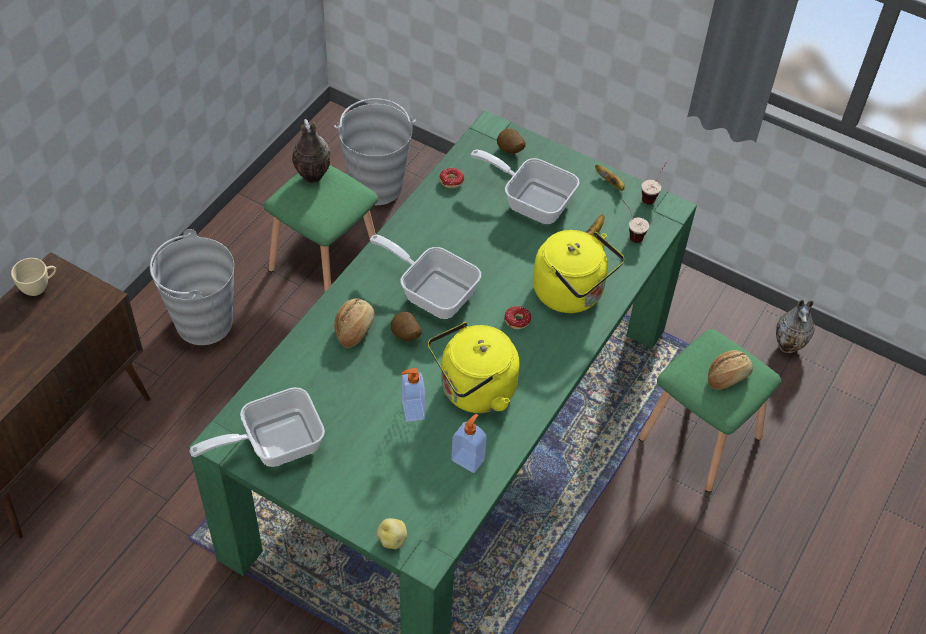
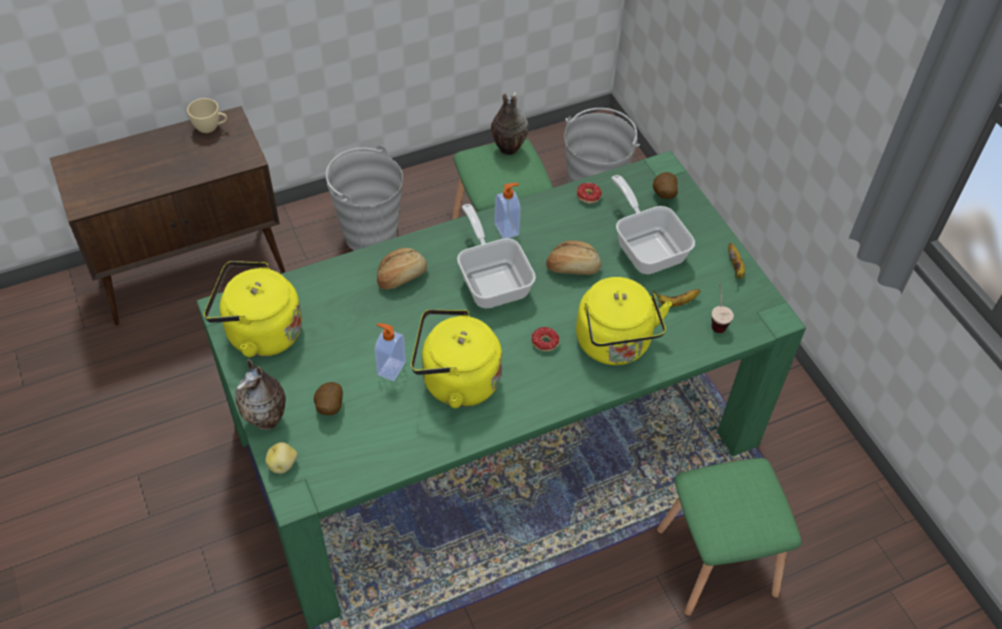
camera: 35 degrees right, 0 degrees up
frying pan [189,387,325,467] -> yellow kettle [204,261,302,357]
potato [391,311,422,341] -> potato moved to [314,382,343,415]
soap dispenser [451,414,487,473] -> soap dispenser moved to [494,183,521,239]
cup [642,162,667,205] -> none
bread [708,350,753,389] -> bread moved to [546,240,601,275]
vase [776,300,815,353] -> vase moved to [235,359,286,430]

